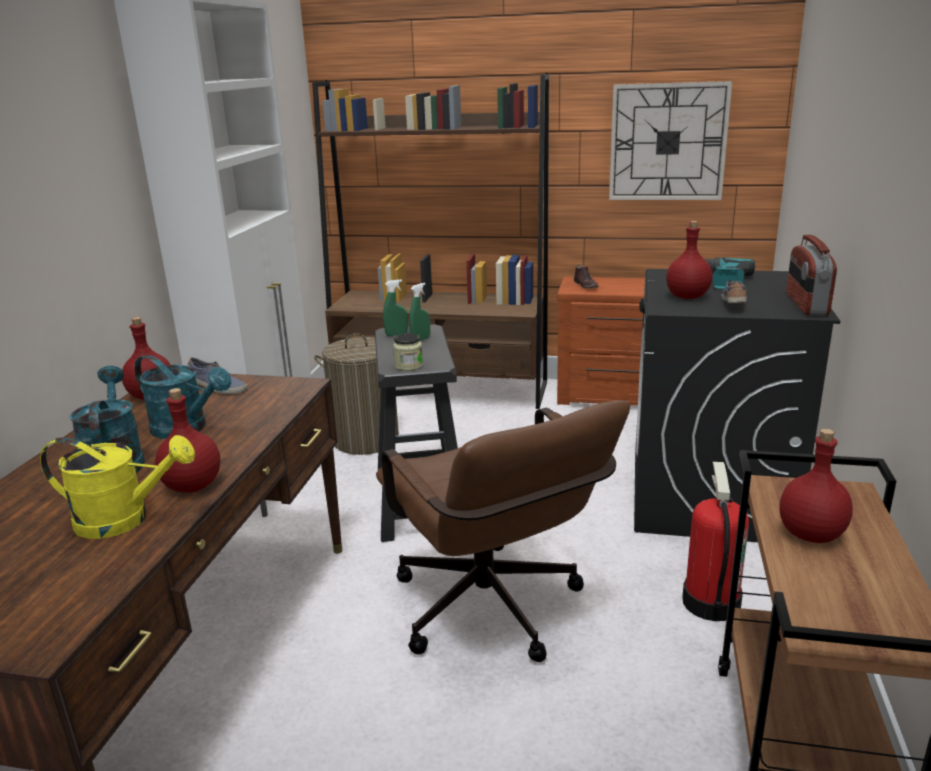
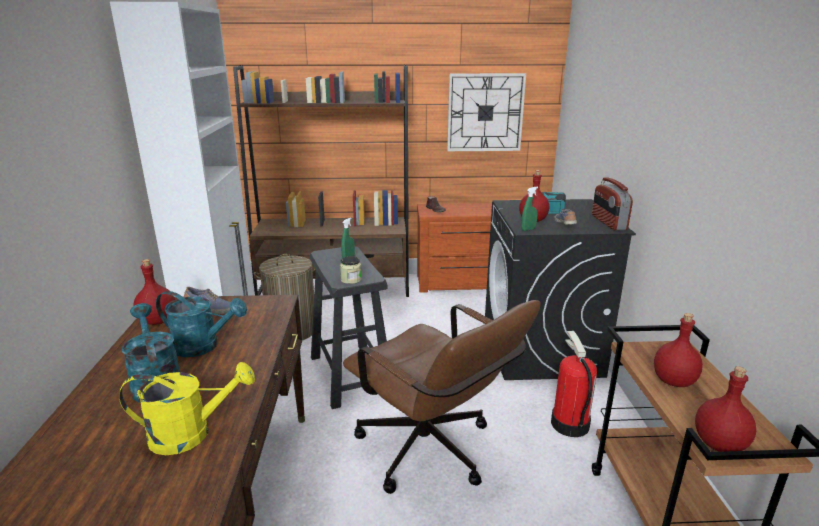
camera: 15 degrees left, 0 degrees up
red bottle [155,388,221,493] -> red bottle moved to [695,366,756,452]
green spray bottle [383,279,408,336] -> green spray bottle moved to [521,187,538,231]

